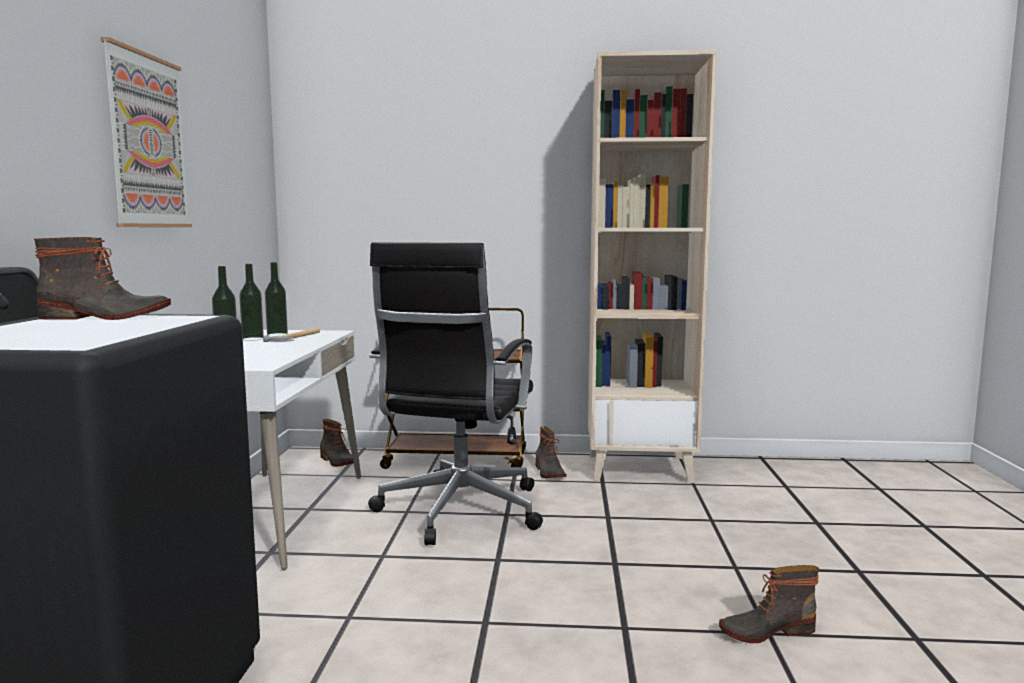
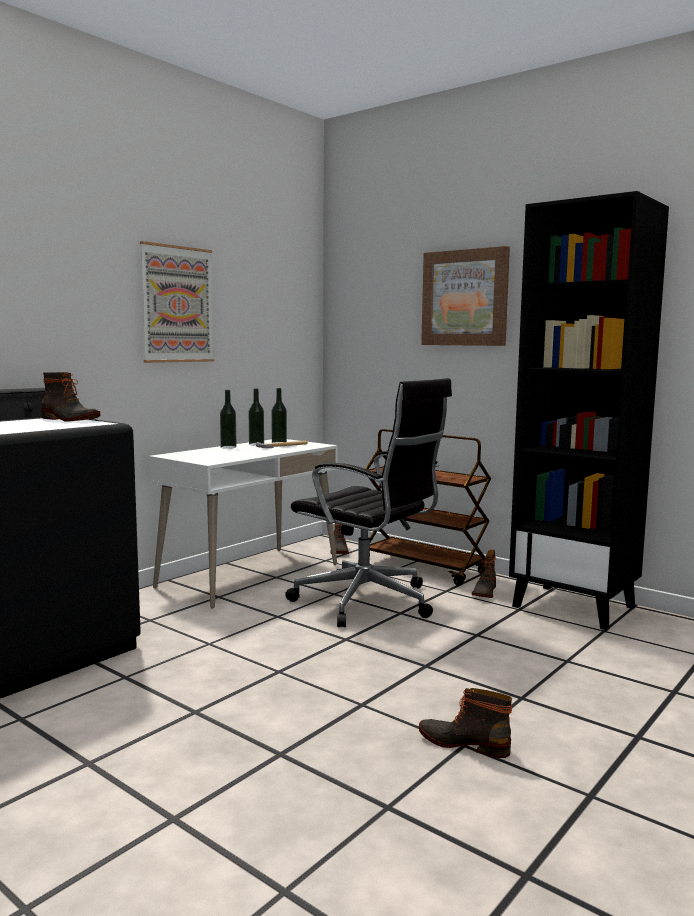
camera: 35 degrees right, 0 degrees up
black office chair [368,242,543,545] -> black office chair turned 105 degrees counterclockwise [285,378,452,627]
beige bookcase [588,50,717,483] -> black bookcase [509,191,669,630]
none -> picture [421,246,510,346]

